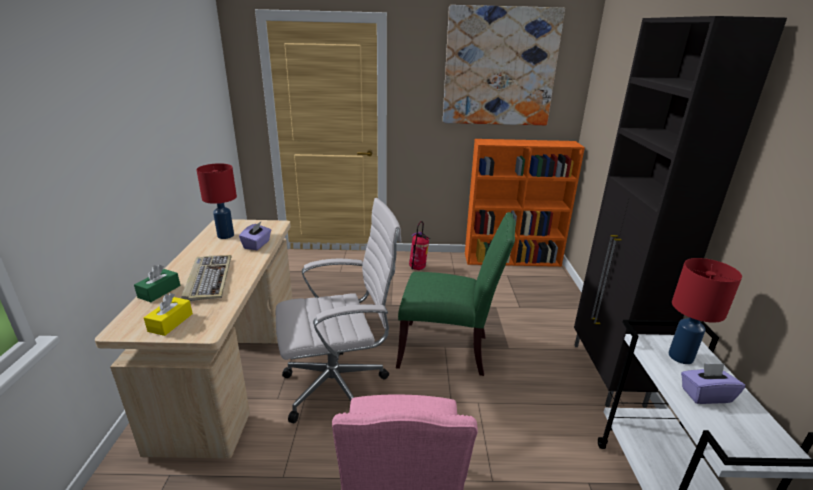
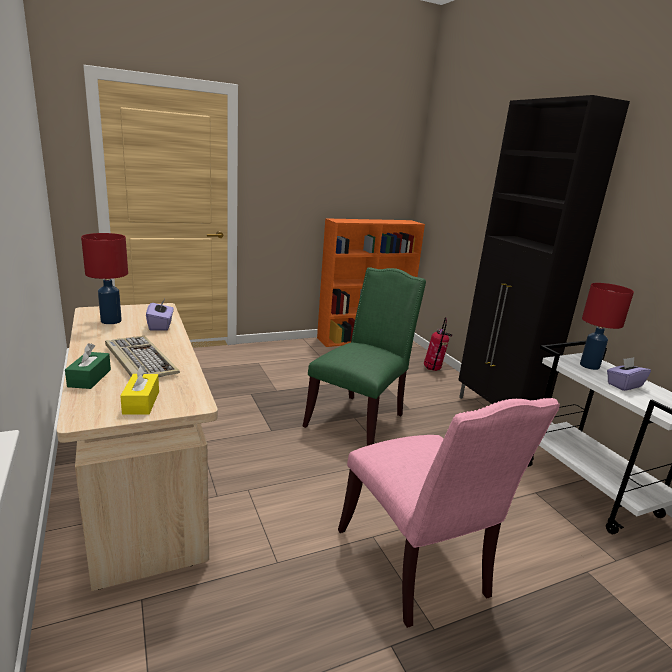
camera: 25 degrees left, 5 degrees down
white office chair [276,198,402,423] -> none
green chair [396,212,516,376] -> green chair turned 45 degrees counterclockwise [302,267,426,446]
fire extinguisher [409,221,430,270] -> fire extinguisher moved to [424,317,453,371]
picture [443,5,565,125] -> none

